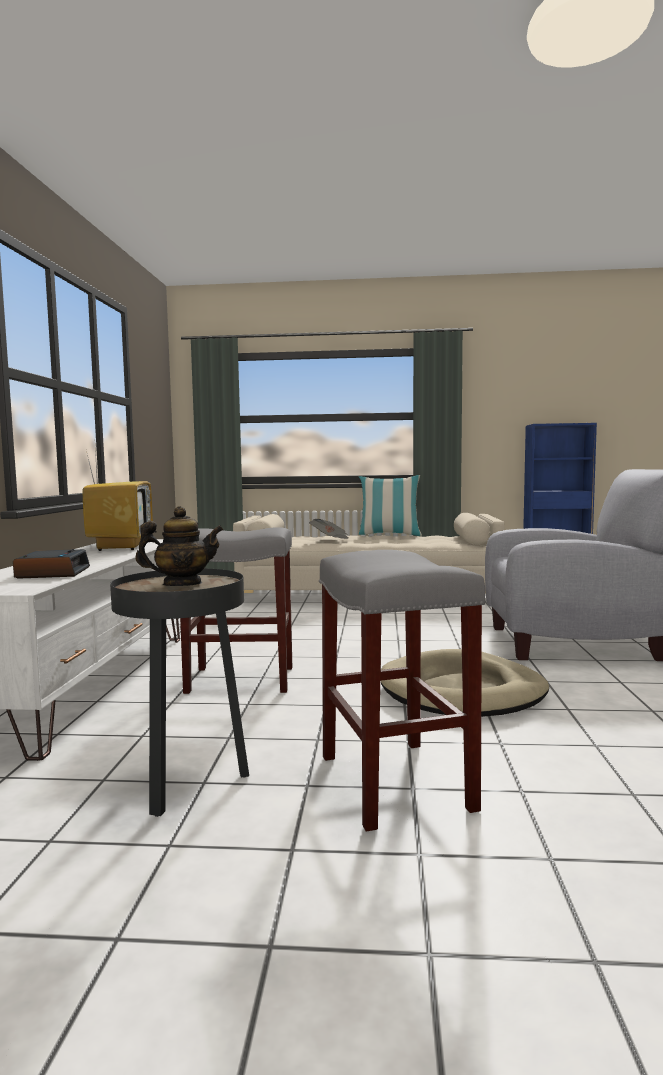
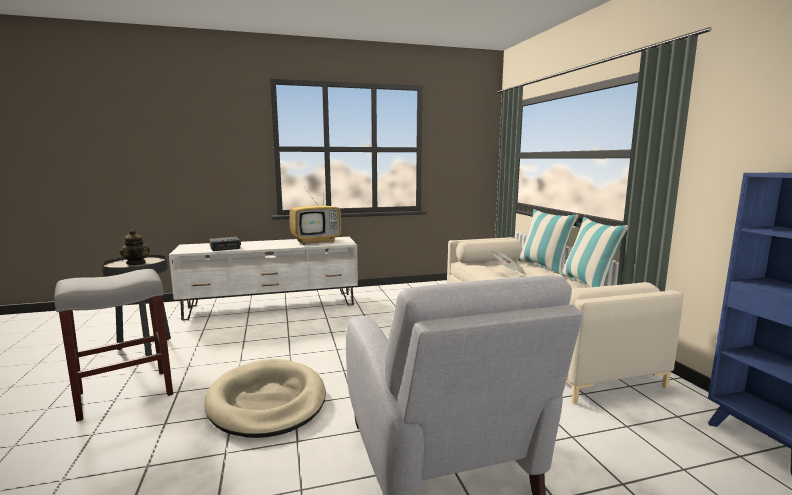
camera: 70 degrees right, 5 degrees up
grey stool [180,527,292,694] -> none
none -> pillow [518,209,579,274]

